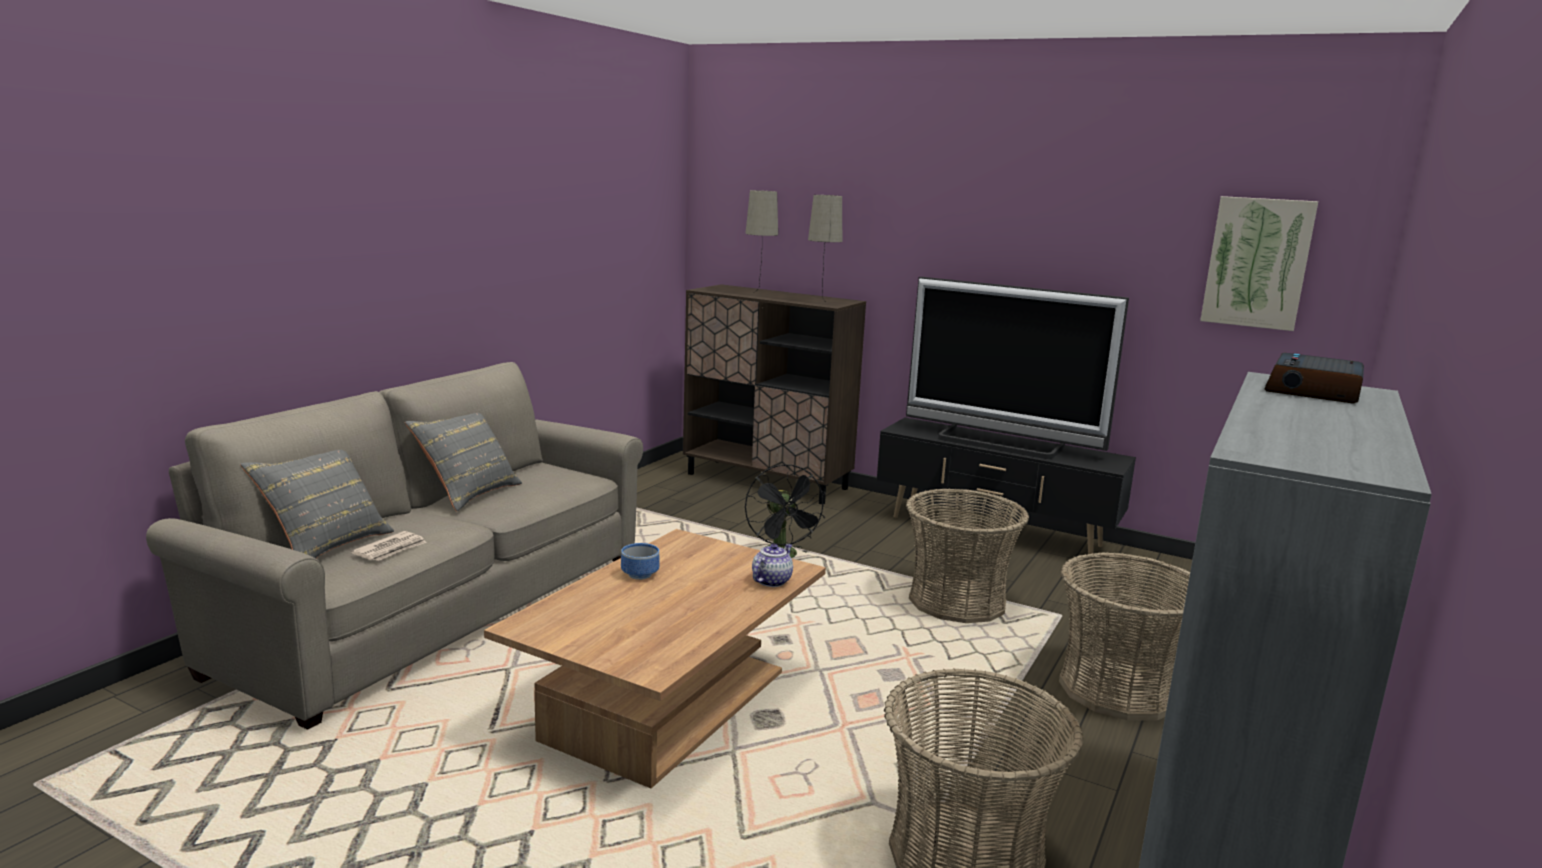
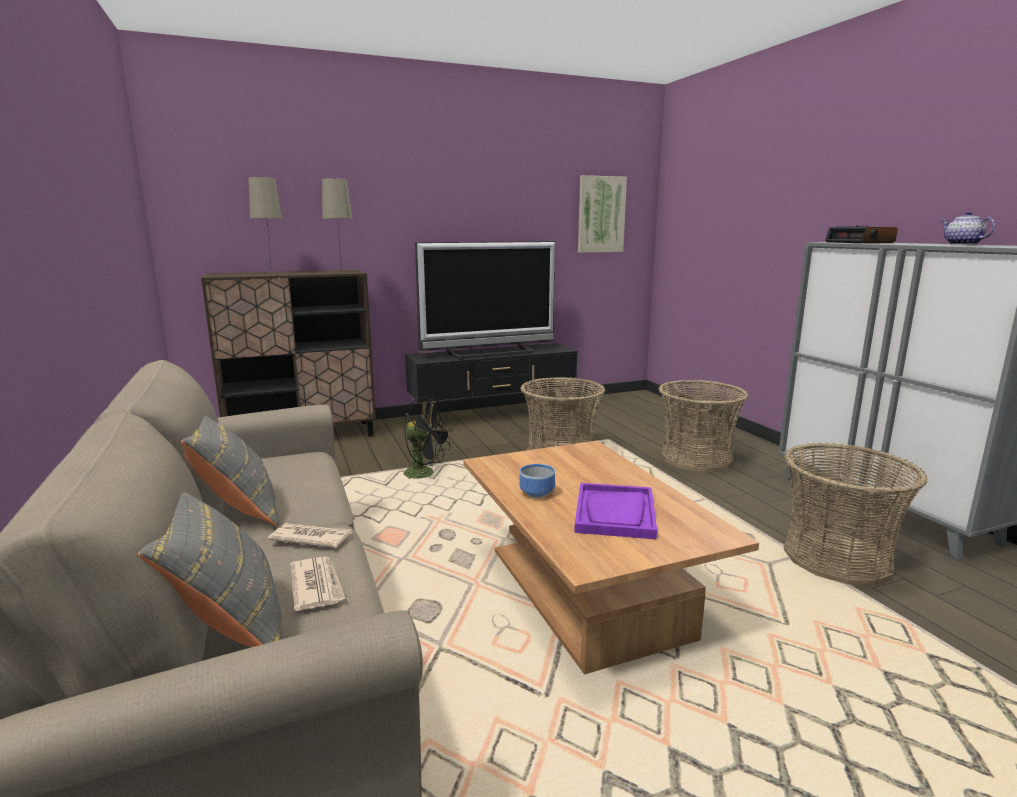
camera: 50 degrees left, 0 degrees up
teapot [752,544,793,587] -> teapot moved to [941,211,995,245]
none -> newspaper [268,523,352,548]
none -> purple tray [574,483,657,539]

